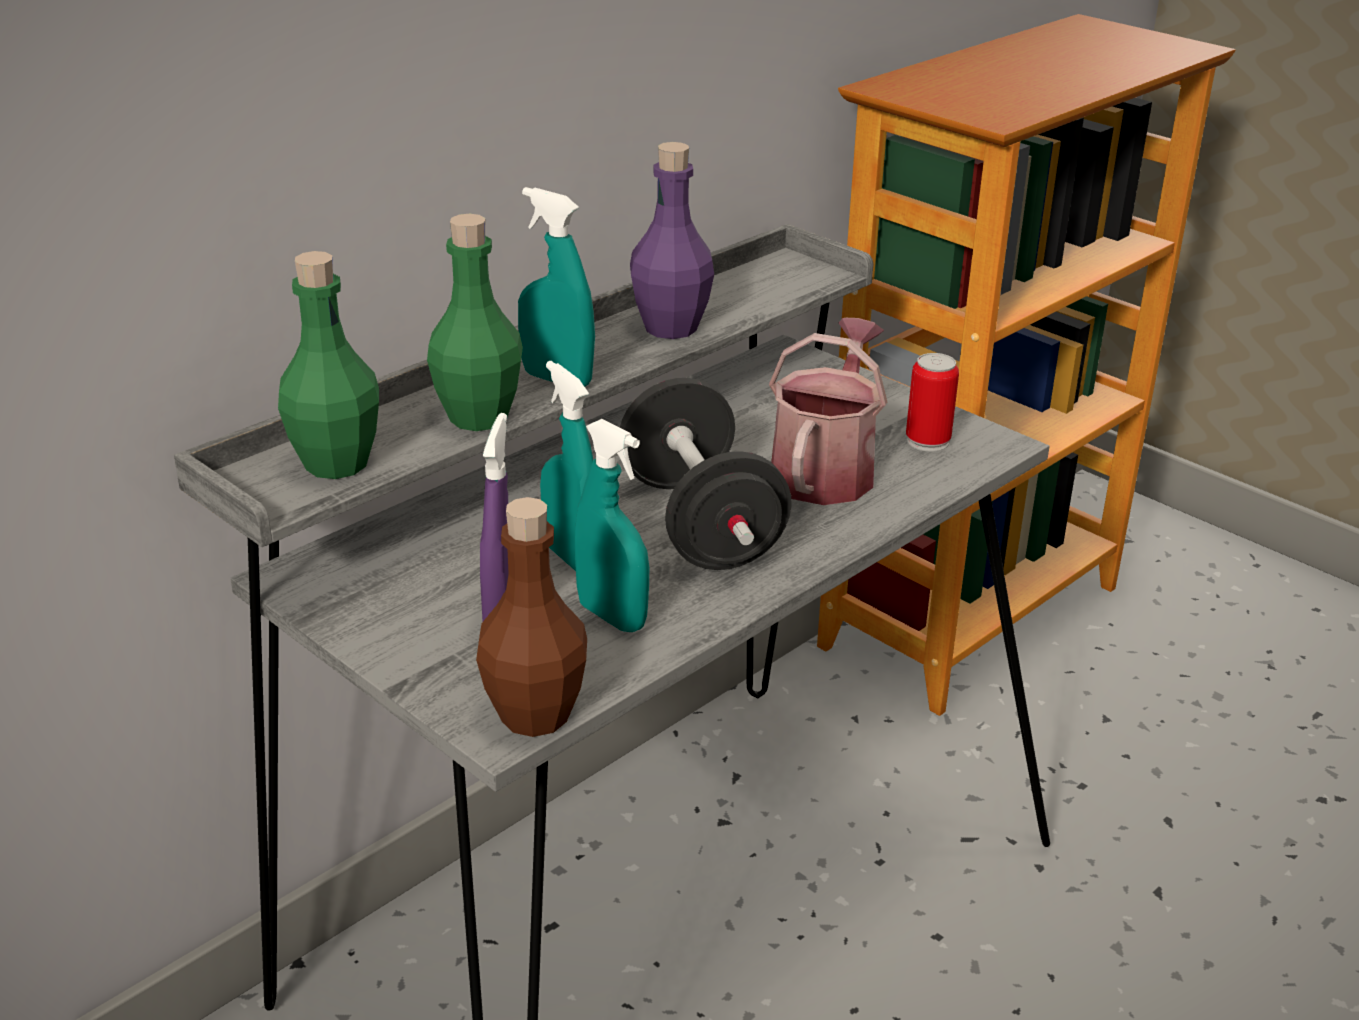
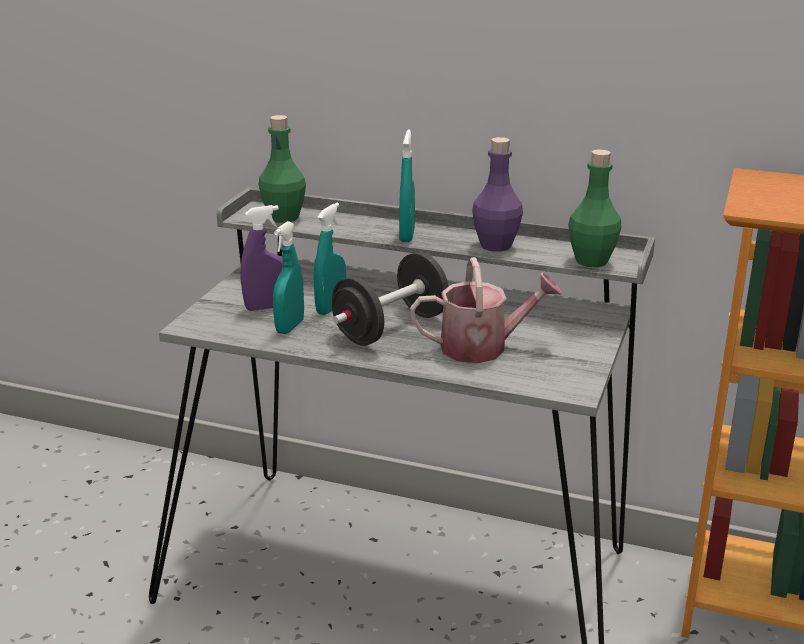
camera: 65 degrees right, 5 degrees down
green bottle [427,214,523,431] -> green bottle moved to [568,150,622,268]
brown bottle [476,497,587,737] -> none
can [906,353,959,452] -> none

